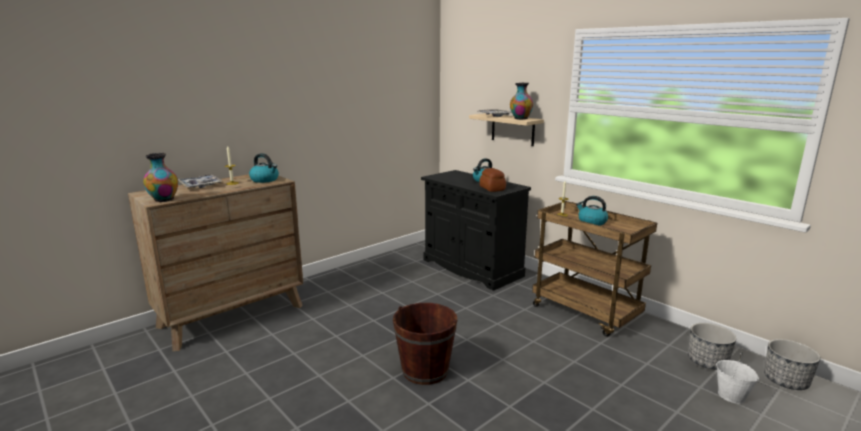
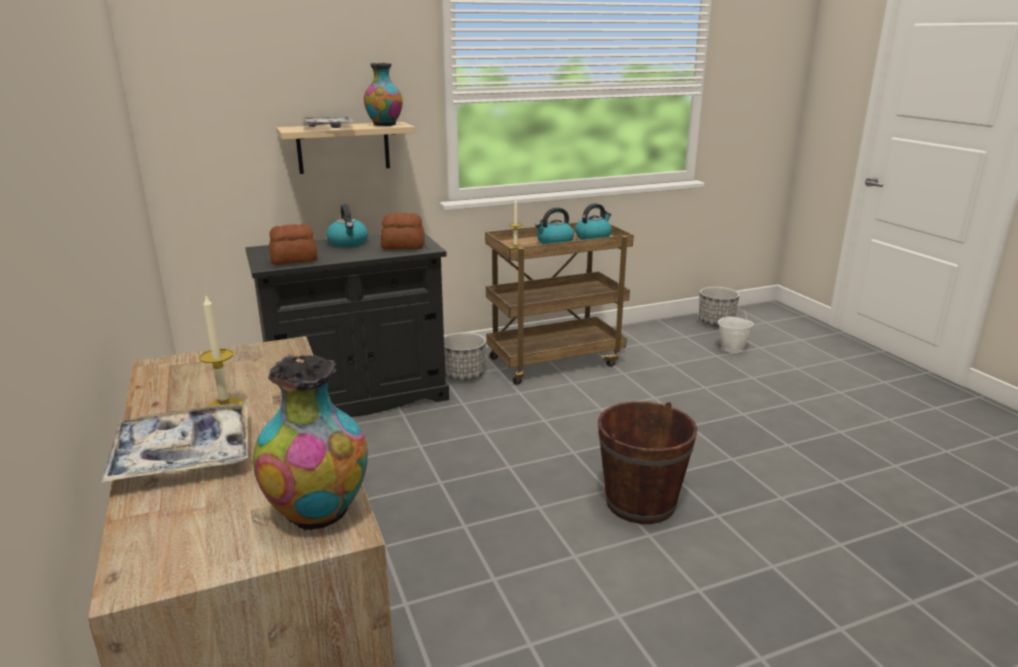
camera: 70 degrees left, 5 degrees up
kettle [249,153,279,183] -> kettle moved to [575,203,612,240]
planter [688,323,736,370] -> planter moved to [444,332,486,381]
none -> bread [269,224,318,265]

